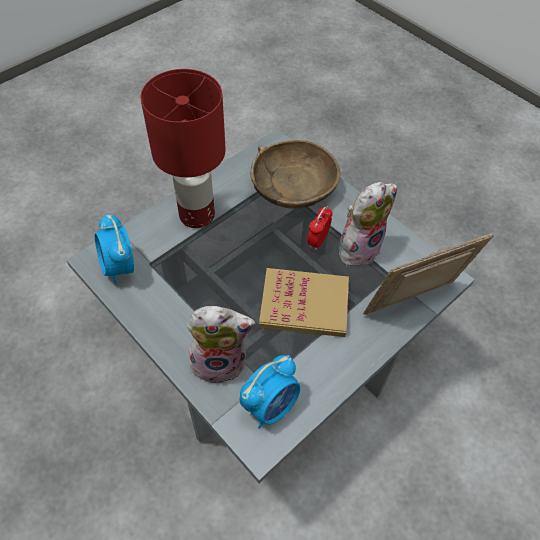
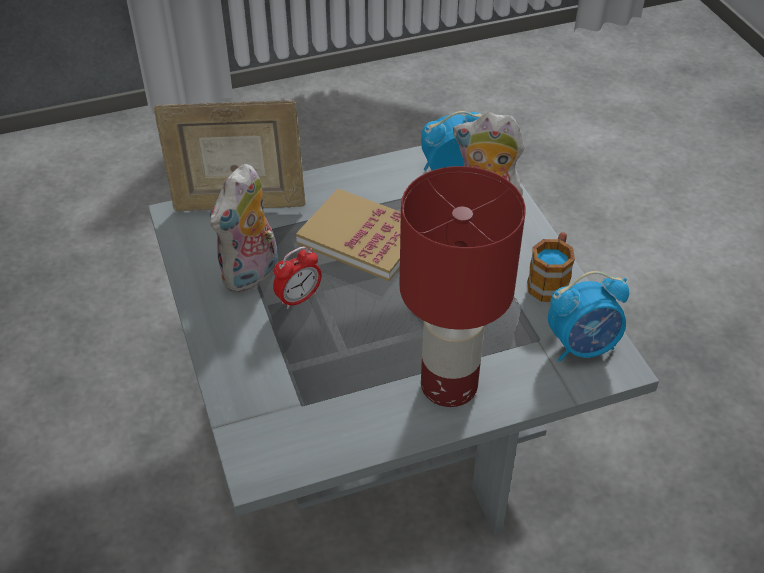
camera: 155 degrees left, 10 degrees down
alarm clock [95,213,134,285] -> alarm clock turned 75 degrees clockwise [548,271,629,362]
brown bowl [250,140,340,208] -> none
plush toy [339,182,397,266] -> plush toy turned 45 degrees counterclockwise [210,164,278,293]
none -> mug [527,232,575,302]

